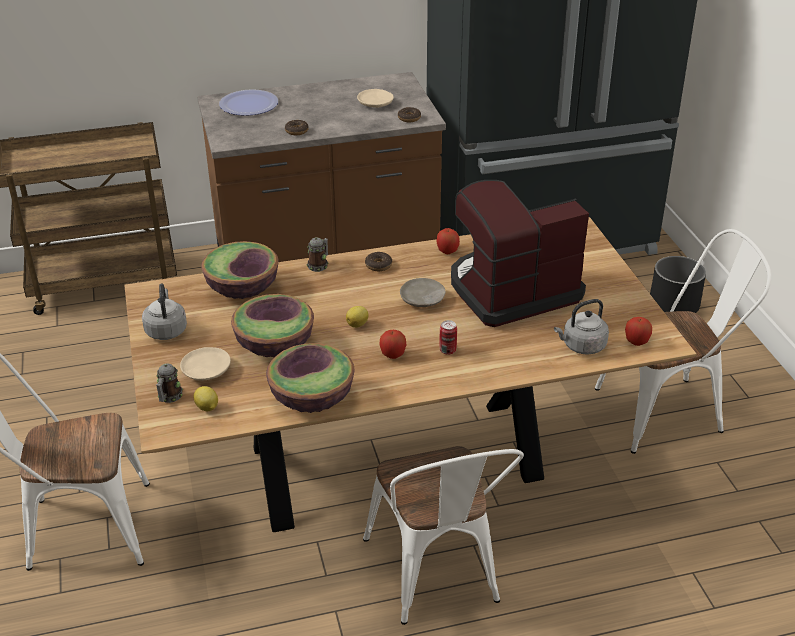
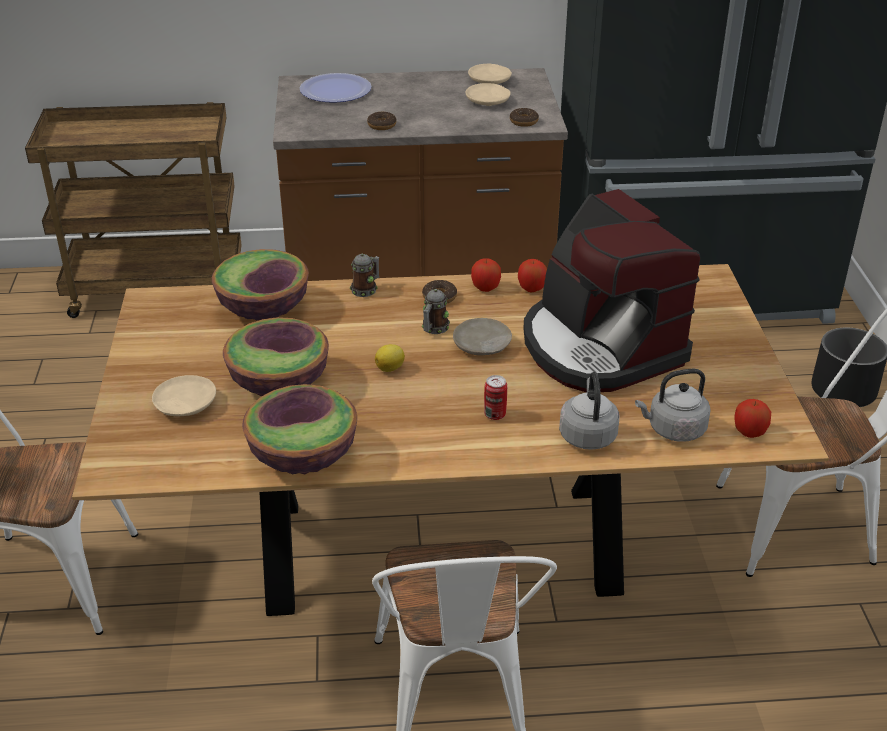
camera: 10 degrees right, 0 degrees up
grey kettle [142,283,187,340] -> grey kettle moved to [559,372,620,450]
mug [156,363,183,403] -> mug moved to [422,289,450,334]
lemon [193,386,218,411] -> none
apple [379,330,406,359] -> apple moved to [471,258,501,292]
coffee machine [451,180,589,327] -> coffee machine turned 105 degrees counterclockwise [523,189,700,393]
none -> beige plate [468,64,512,84]

